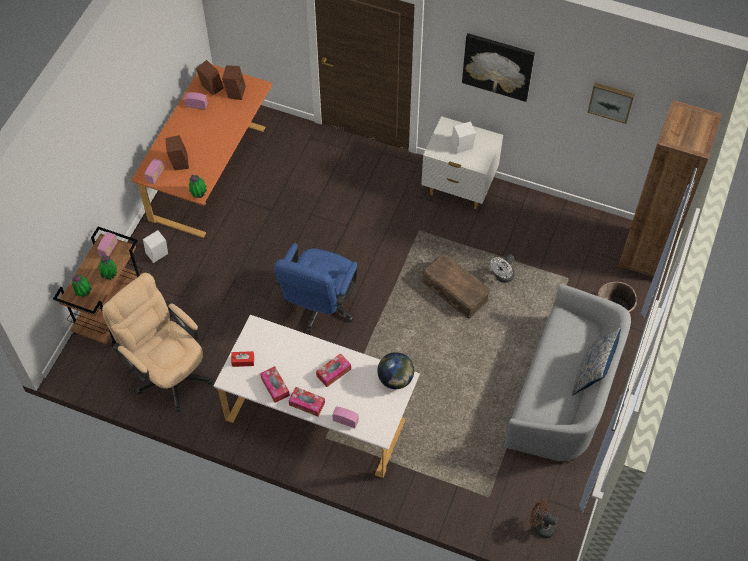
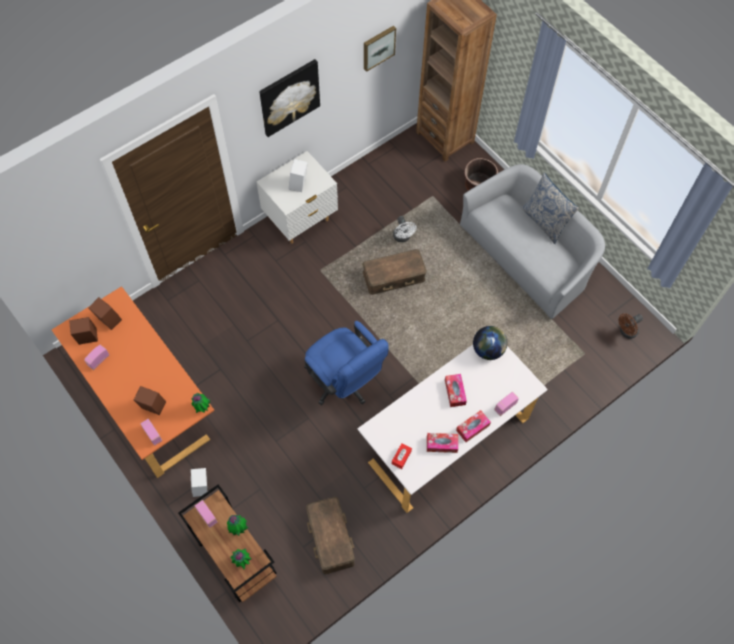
camera: 60 degrees left, 5 degrees up
beige office chair [102,273,213,413] -> brown storage box [306,497,355,574]

